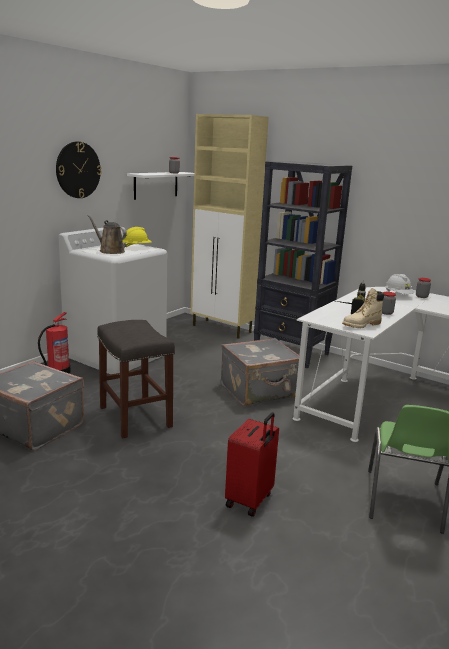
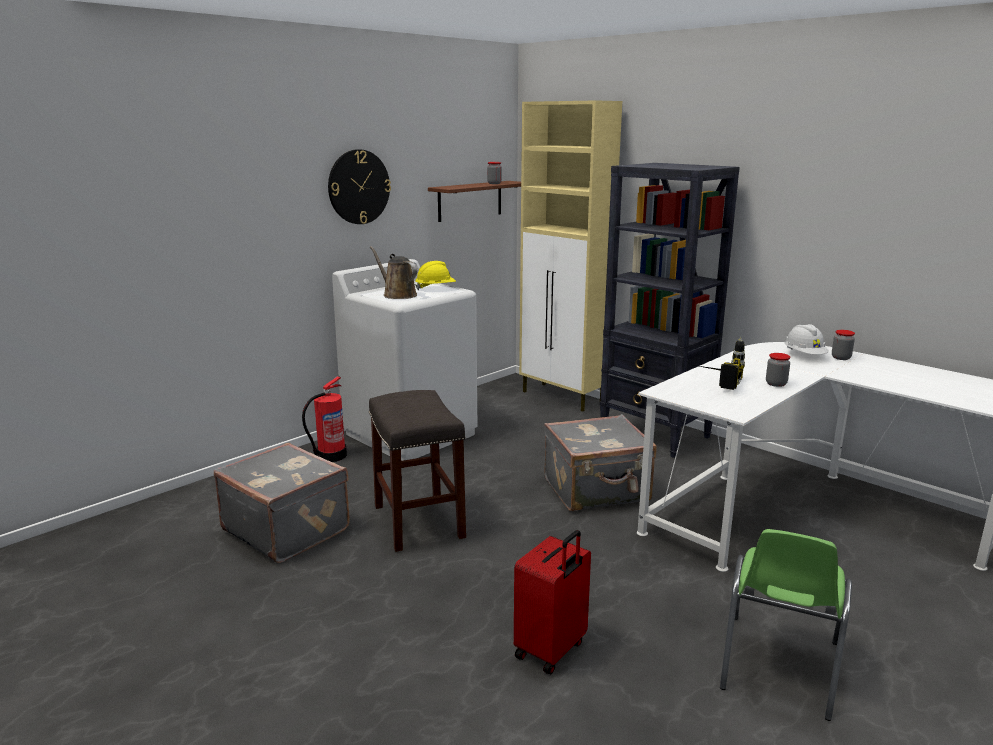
camera: 10 degrees right, 0 degrees up
white shelf [127,172,194,200] -> brown shelf [428,181,521,222]
beige boot [342,288,384,328] -> none

